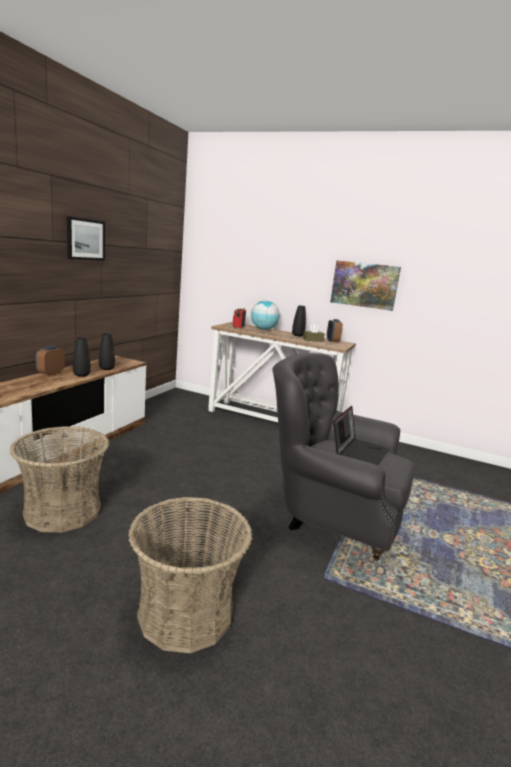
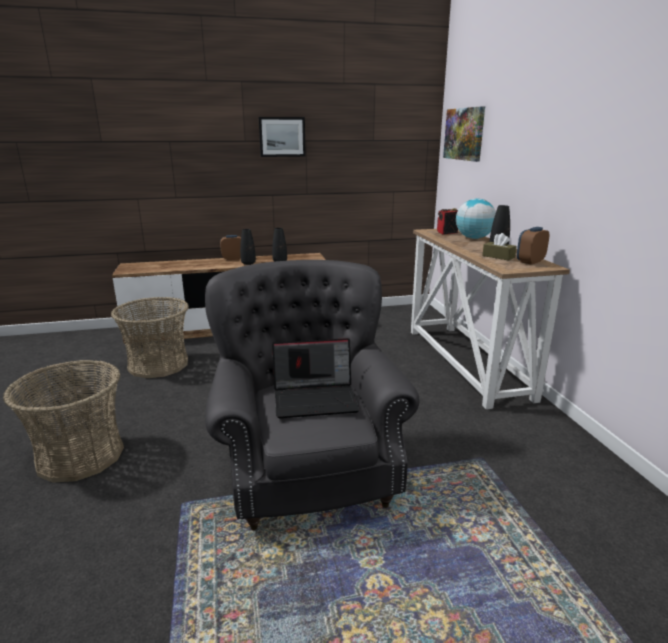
camera: 55 degrees right, 5 degrees up
picture [330,260,401,311] -> picture moved to [443,106,485,162]

